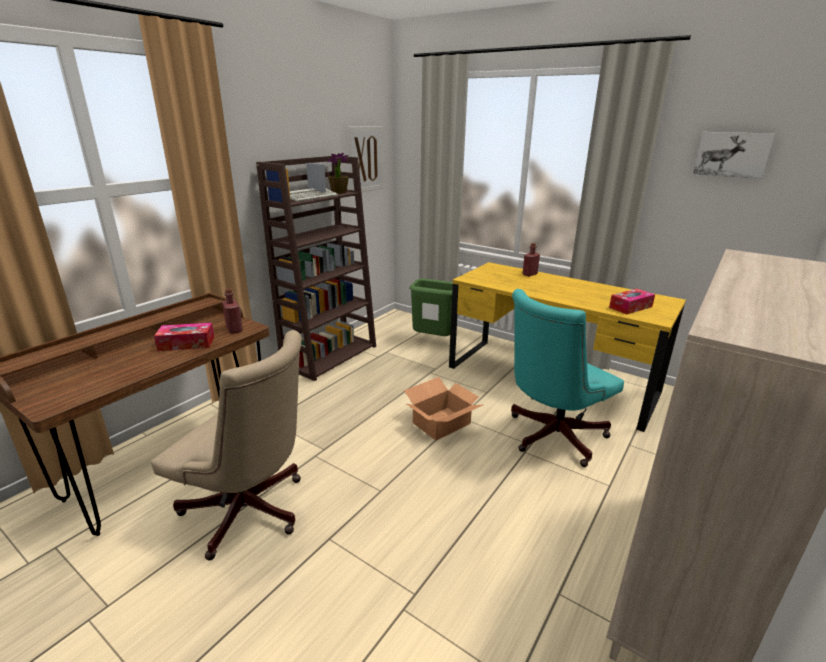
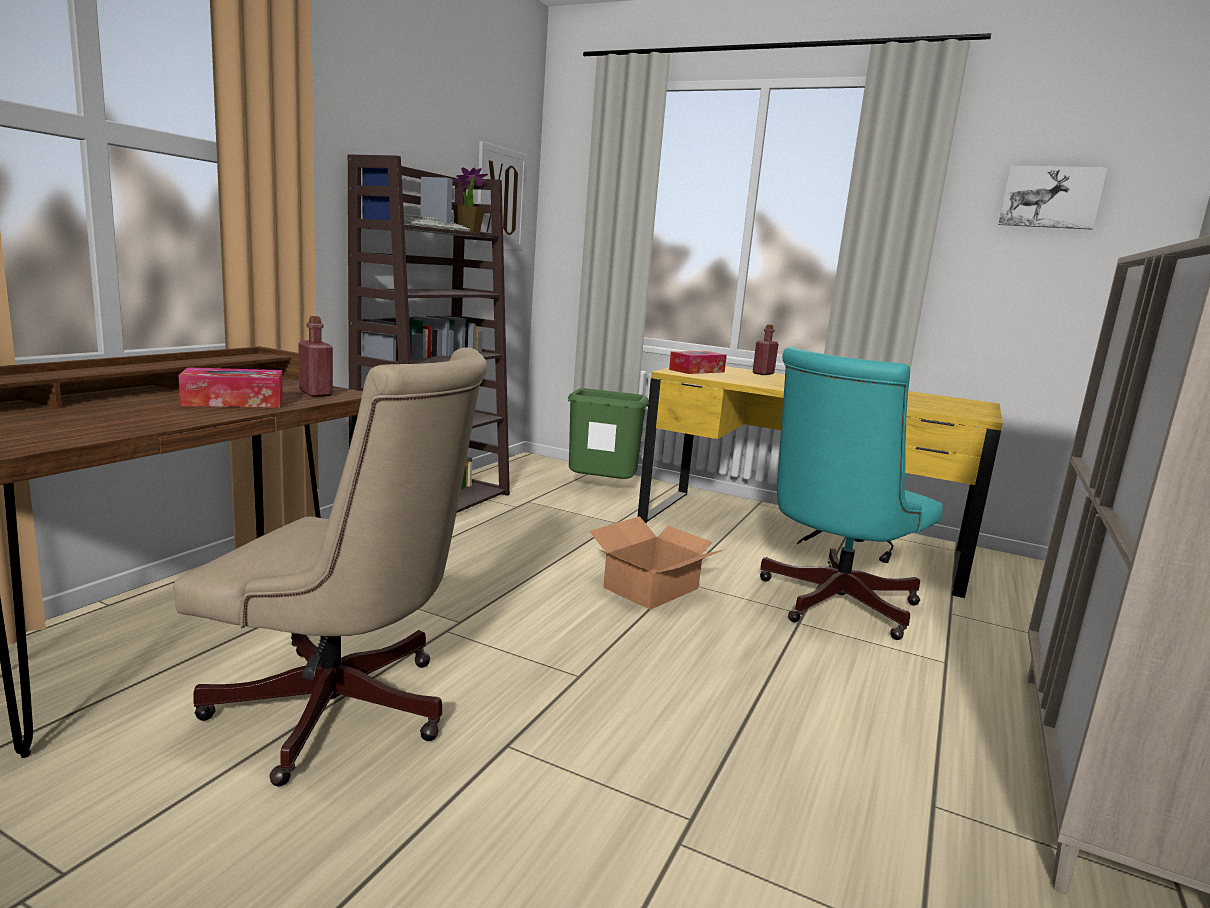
camera: 10 degrees left, 10 degrees down
tissue box [609,289,655,314] -> tissue box moved to [669,351,727,374]

